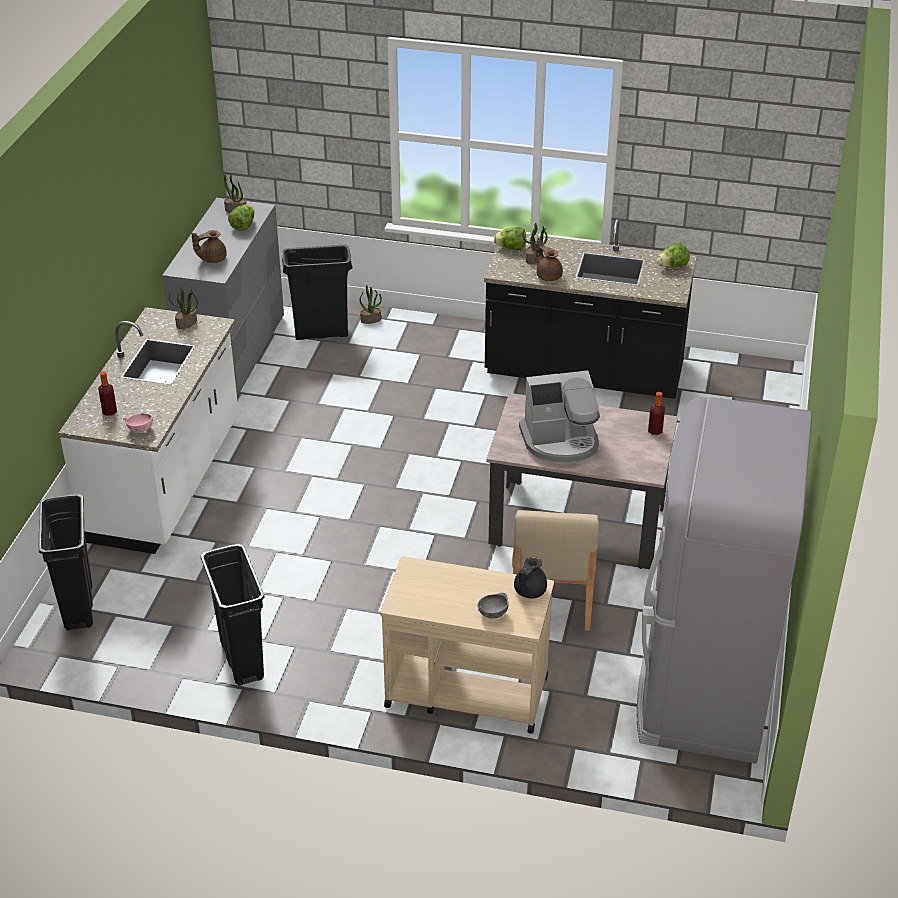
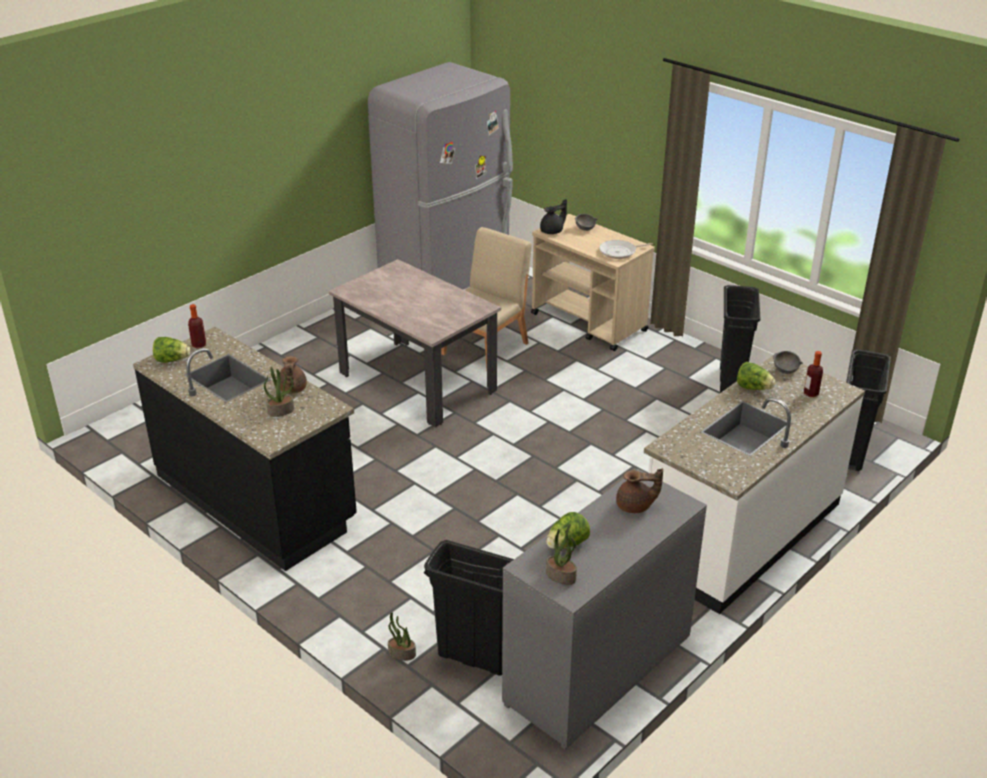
camera: 150 degrees left, 5 degrees down
pink bowl [123,413,154,433] -> grey bowl [773,351,803,374]
potted plant [169,286,198,329] -> none
lettuce [494,227,526,250] -> lettuce moved to [737,362,775,390]
coffee machine [519,370,600,464] -> none
bottle [648,392,665,435] -> bottle moved to [188,304,206,348]
none -> frying pan [599,240,653,259]

